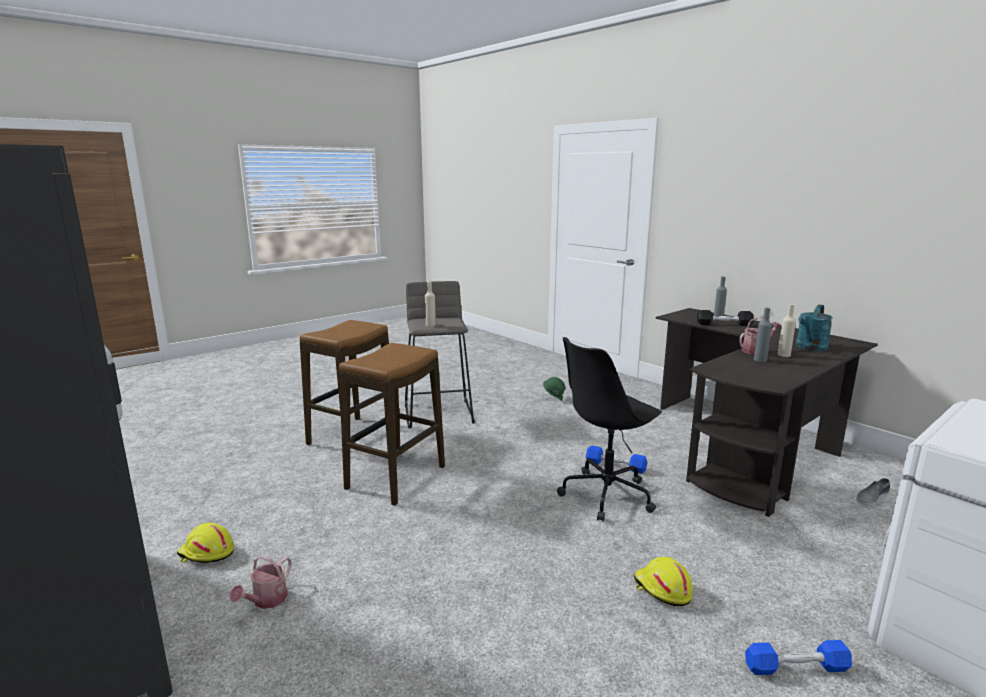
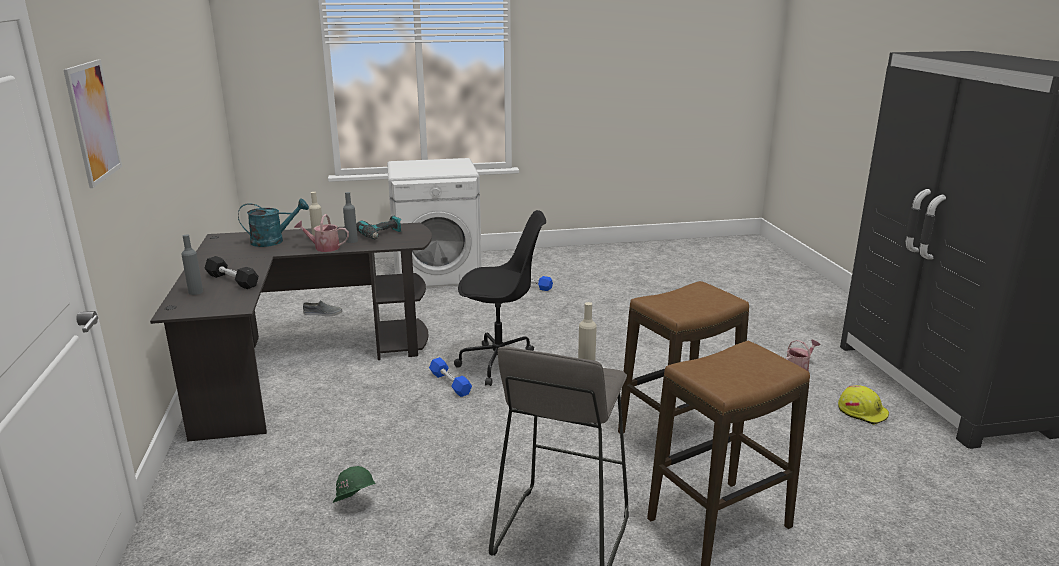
camera: 150 degrees left, 5 degrees up
yellow hard hat [634,557,693,606] -> none
none -> picture [63,60,122,188]
none -> power drill [356,216,402,239]

